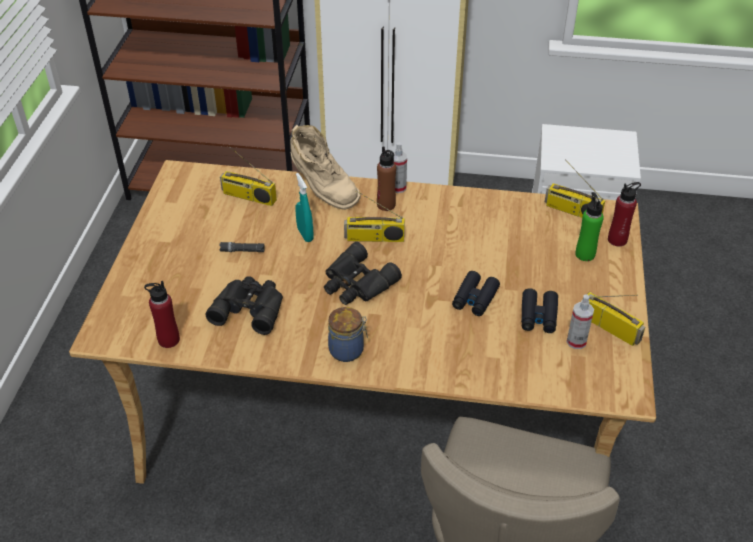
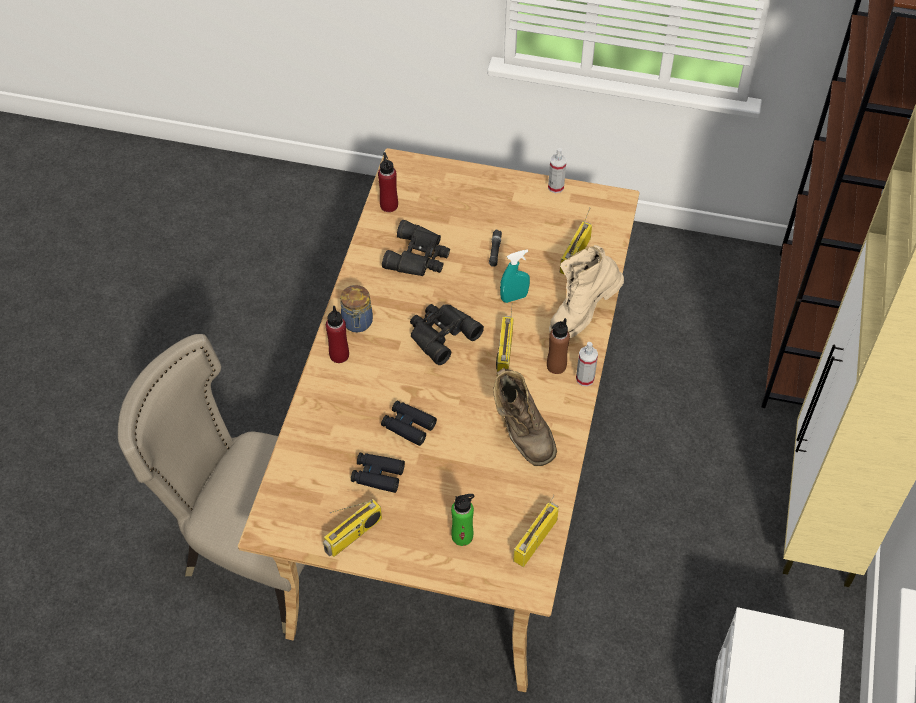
camera: 95 degrees right, 10 degrees up
spray bottle [566,294,594,349] -> spray bottle moved to [548,148,567,193]
red bottle [608,182,641,246] -> red bottle moved to [326,306,349,363]
none -> brown boot [493,368,557,466]

